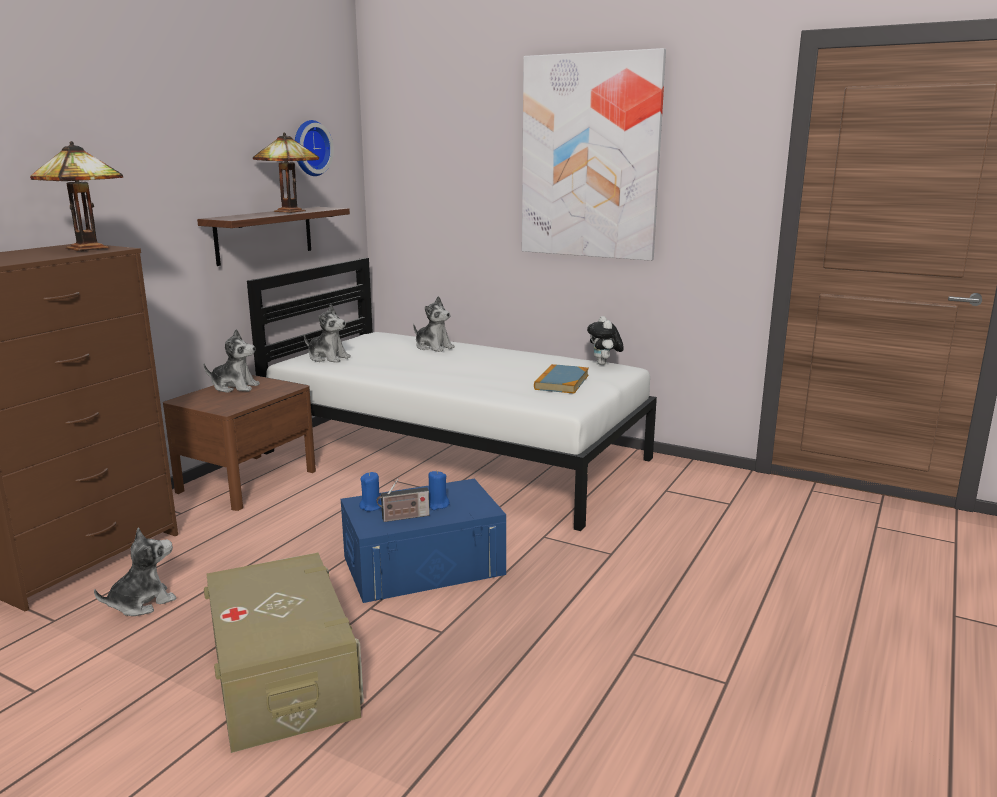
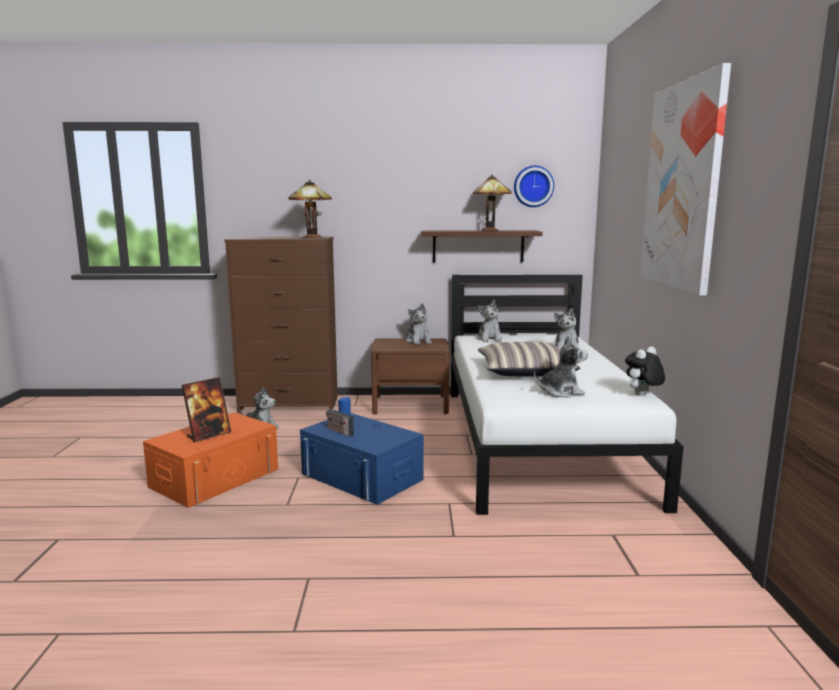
camera: 60 degrees right, 5 degrees down
beige storage box [204,553,364,753] -> orange storage box [143,412,278,508]
blue candle [428,471,450,510] -> none
book [534,364,589,394] -> plush toy [534,336,588,398]
none -> picture frame [182,377,231,442]
none -> pillow [478,342,581,376]

